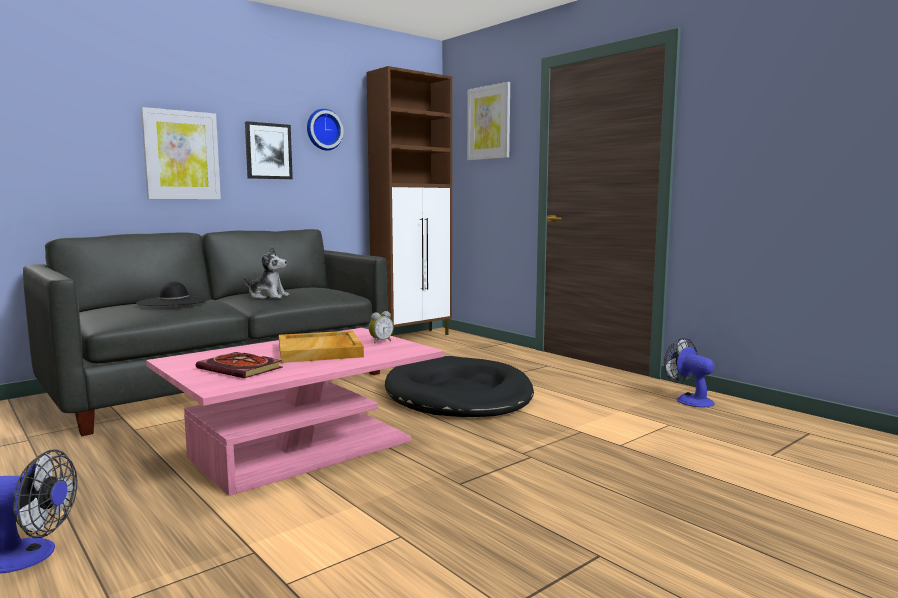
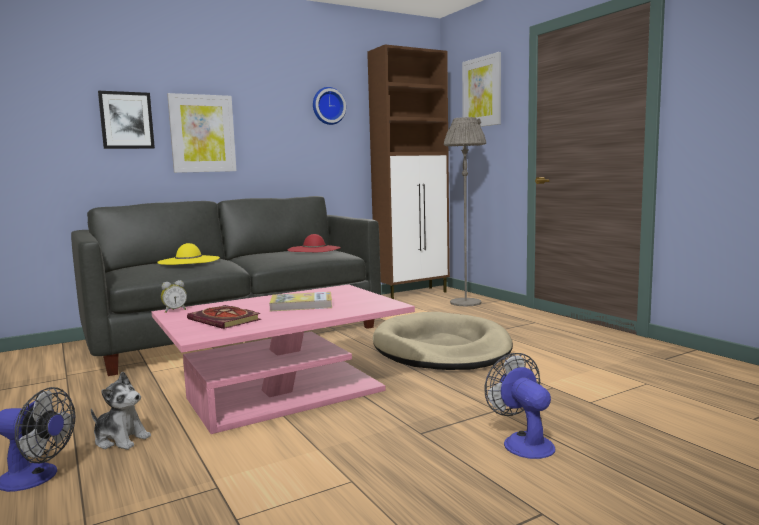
camera: 10 degrees right, 0 degrees up
black hat [137,281,211,306] -> yellow hat [157,243,220,265]
plush toy [244,247,289,299] -> plush toy moved to [91,372,151,450]
picture [245,121,293,179] -> picture moved to [98,91,155,149]
beige tray [279,331,364,363] -> book [269,292,332,311]
alarm clock [369,311,393,344] -> alarm clock moved to [161,280,187,313]
black dog bed [385,356,534,417] -> beige dog bed [373,312,513,370]
fan [664,337,715,407] -> fan moved to [484,353,555,459]
none -> red hat [288,234,341,252]
none -> grey floor lamp [444,117,486,306]

